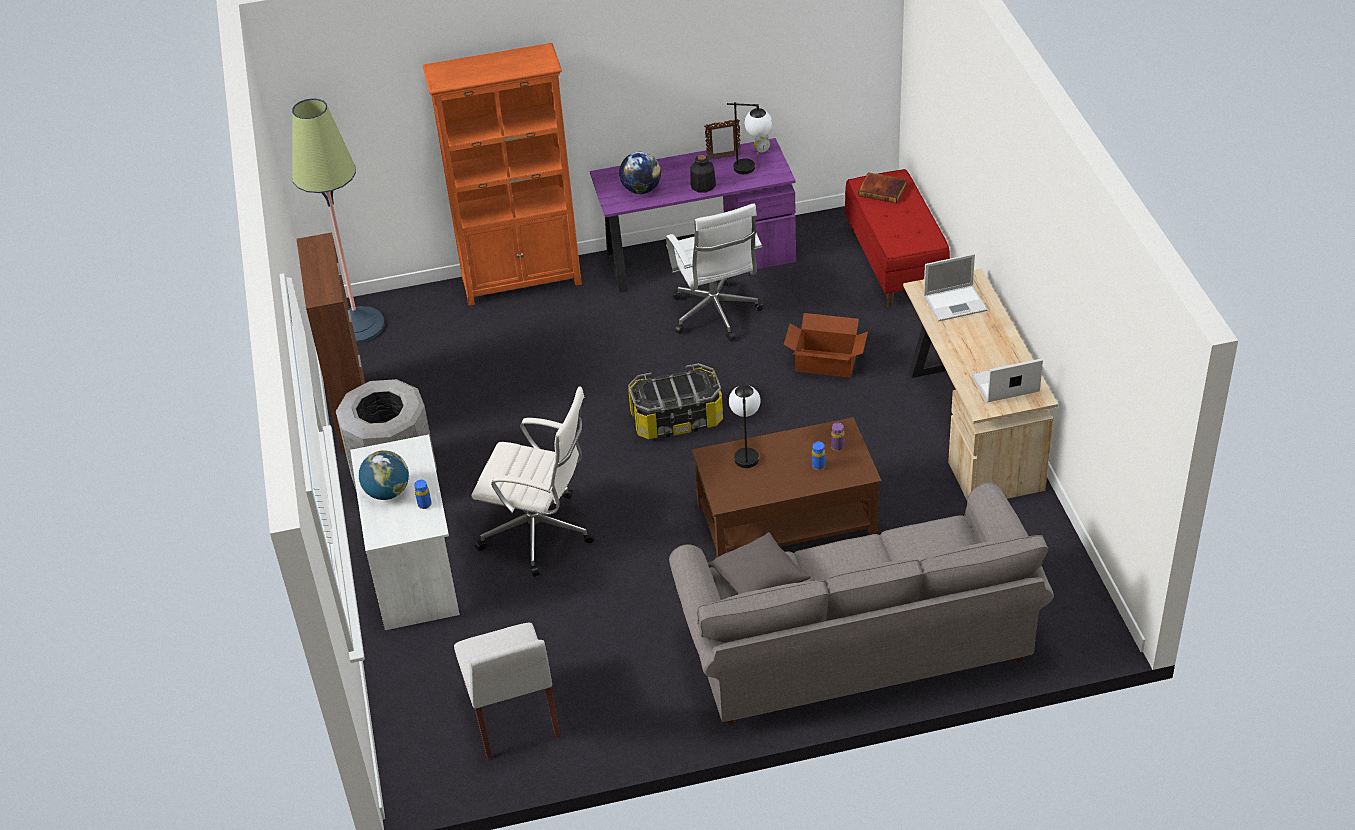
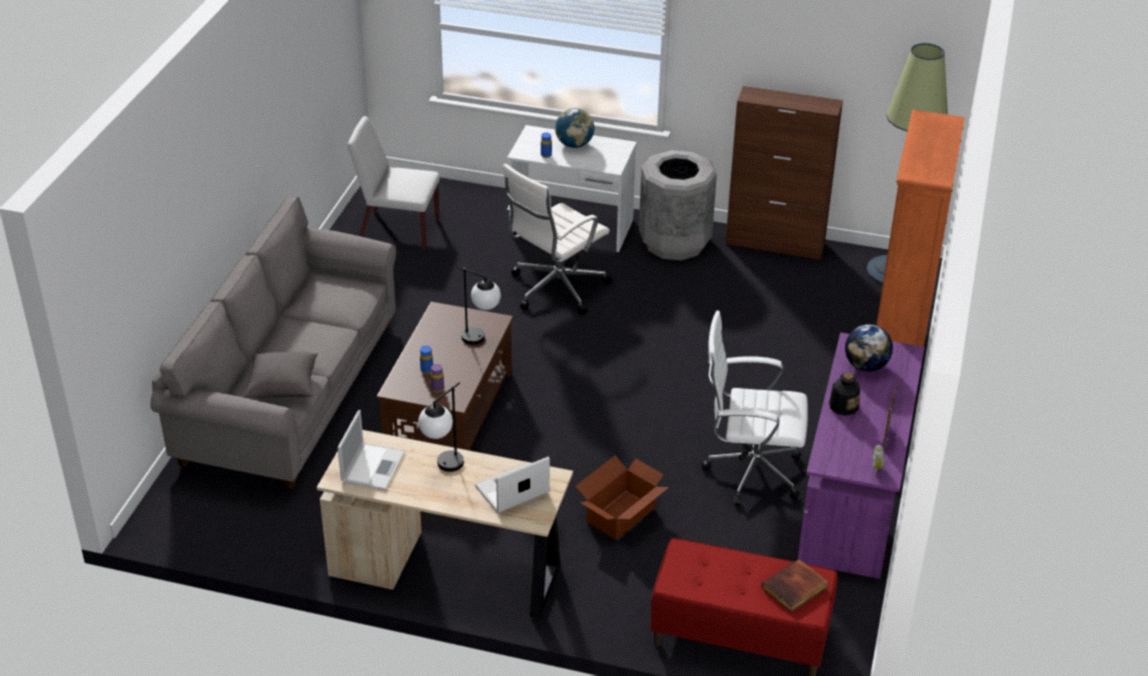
camera: 115 degrees right, 5 degrees down
storage box [628,363,723,439] -> none
grey pillow [707,532,811,594] -> grey pillow moved to [244,352,318,398]
table lamp [727,102,772,174] -> table lamp moved to [418,382,464,472]
laptop [924,254,988,322] -> laptop turned 45 degrees clockwise [475,457,550,513]

